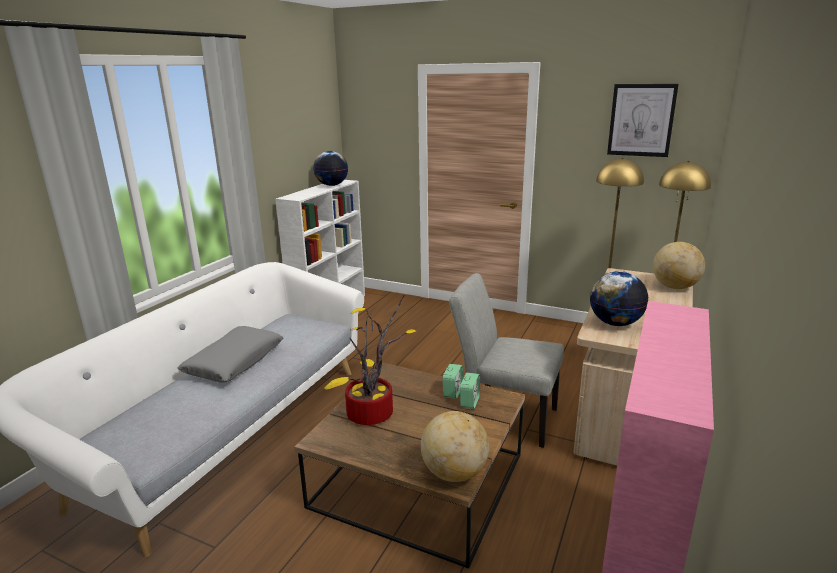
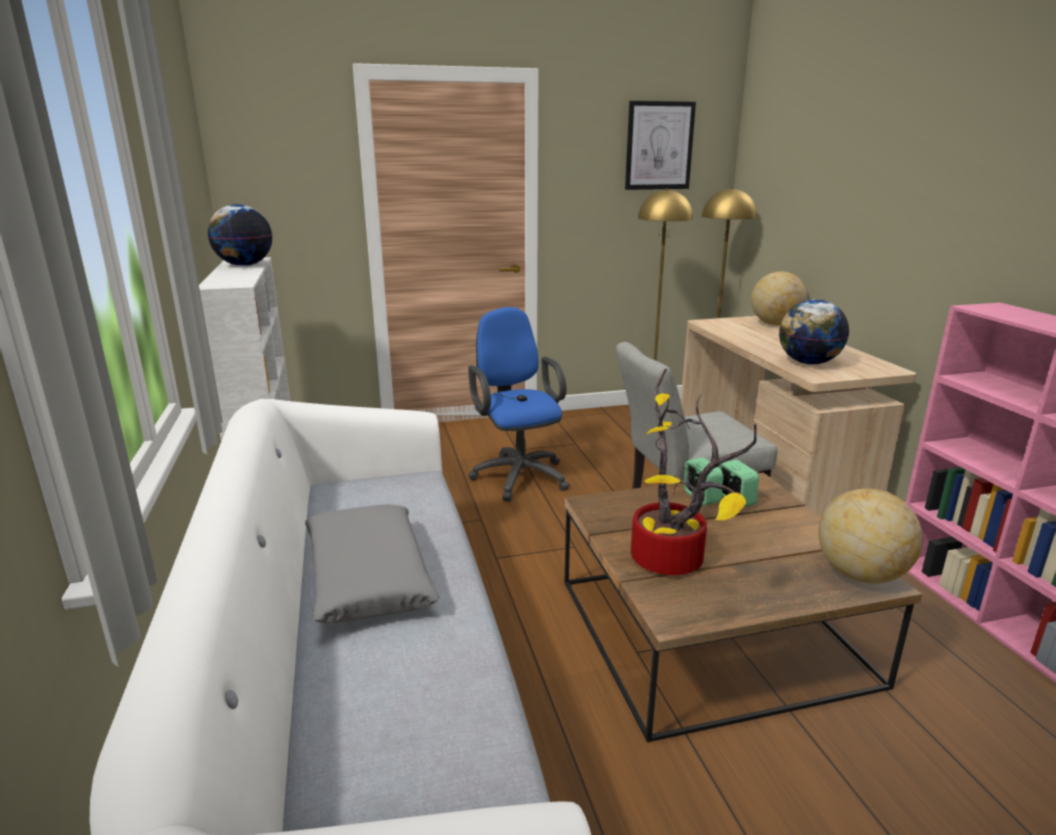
camera: 40 degrees left, 0 degrees up
none -> blue office chair [468,307,570,502]

